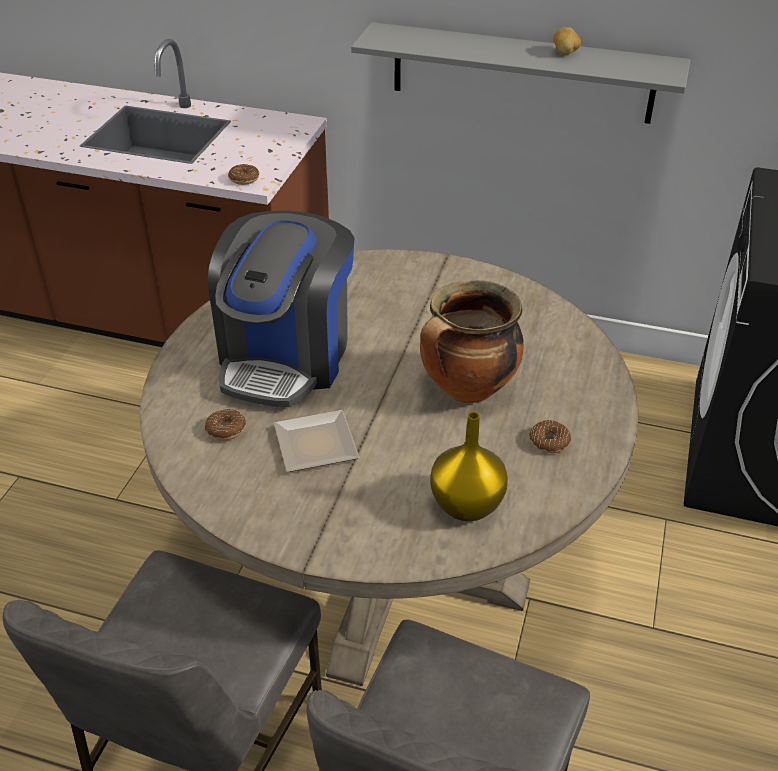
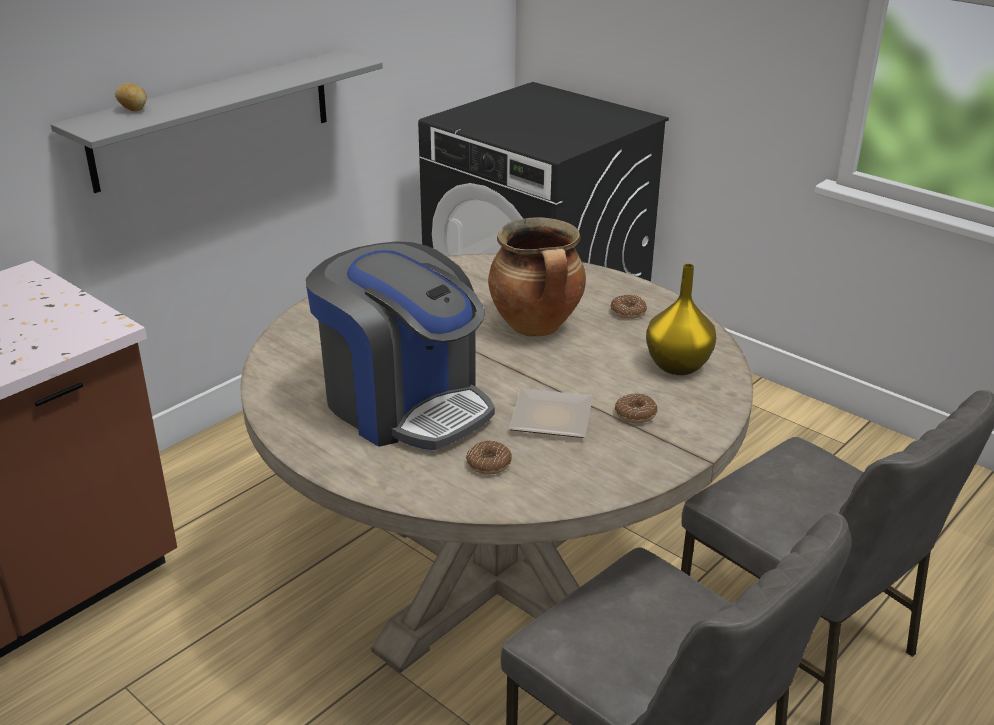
camera: 65 degrees left, 10 degrees down
donut [228,164,259,185] -> donut moved to [615,393,657,423]
potato [553,27,581,55] -> potato moved to [115,83,147,112]

